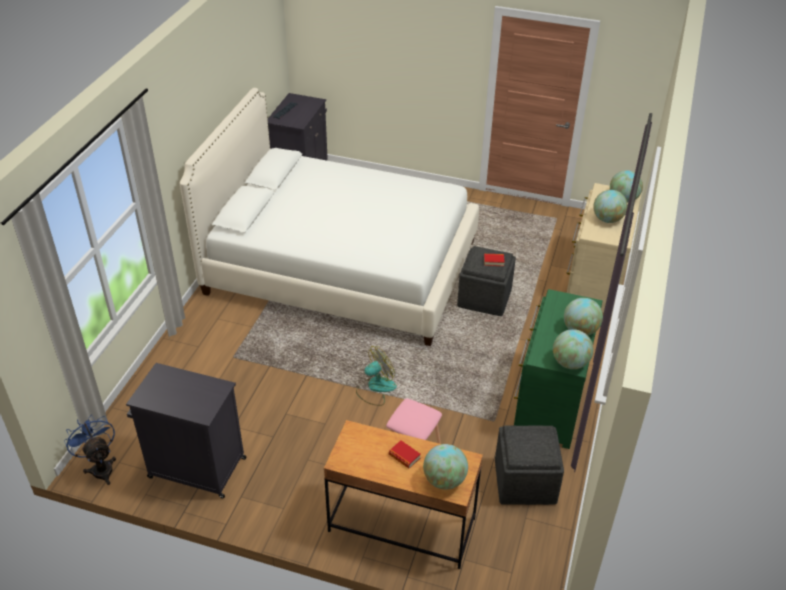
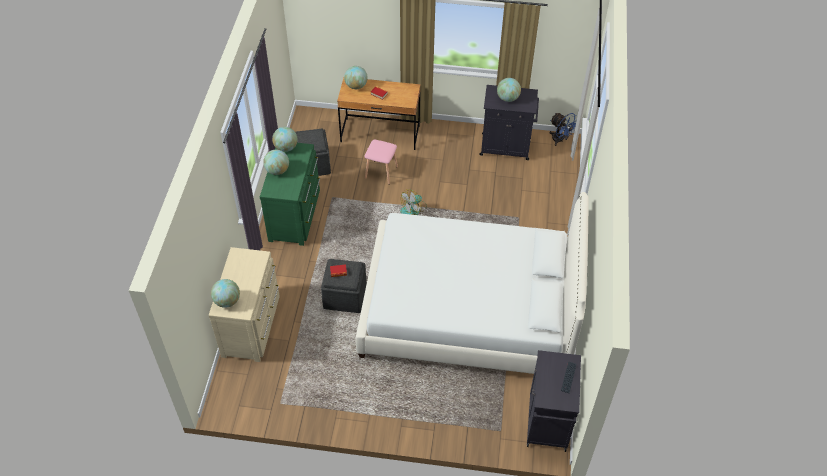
camera: 170 degrees right, 10 degrees up
globe [593,190,628,223] -> globe moved to [497,78,521,102]

